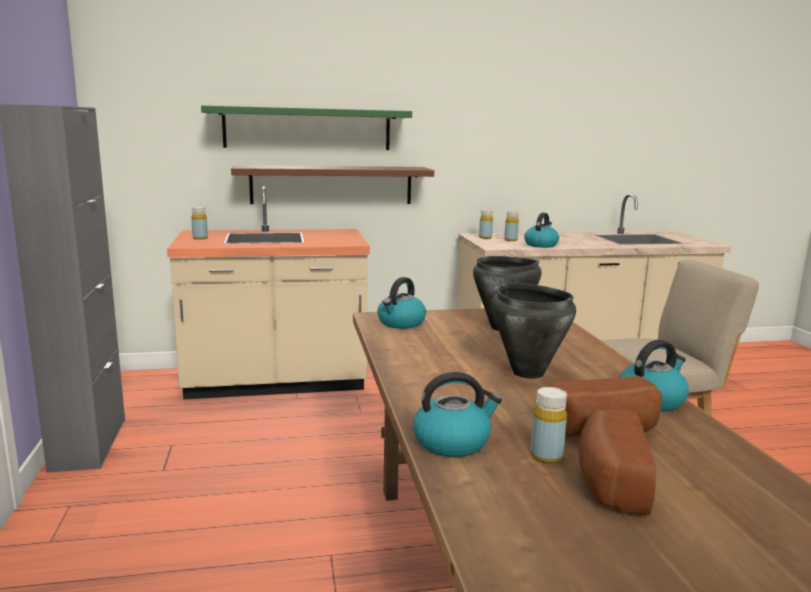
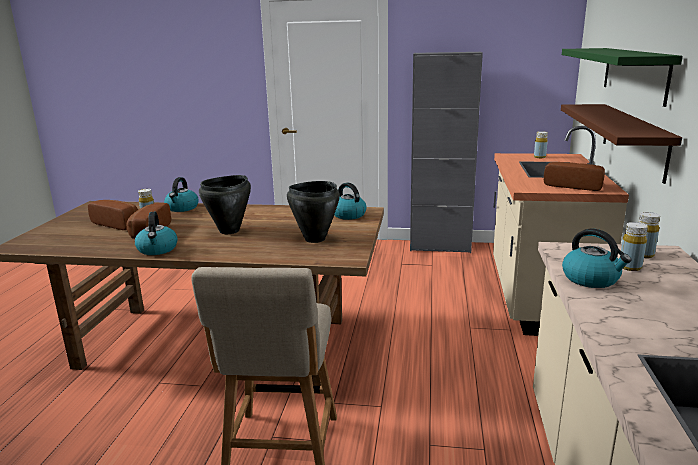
camera: 110 degrees right, 5 degrees up
none -> bread [544,162,605,191]

